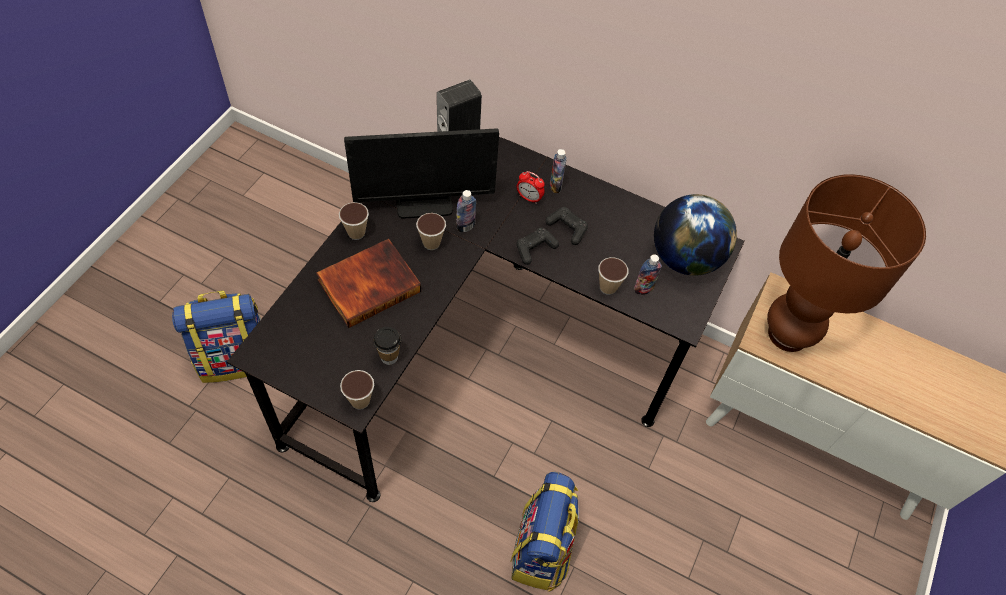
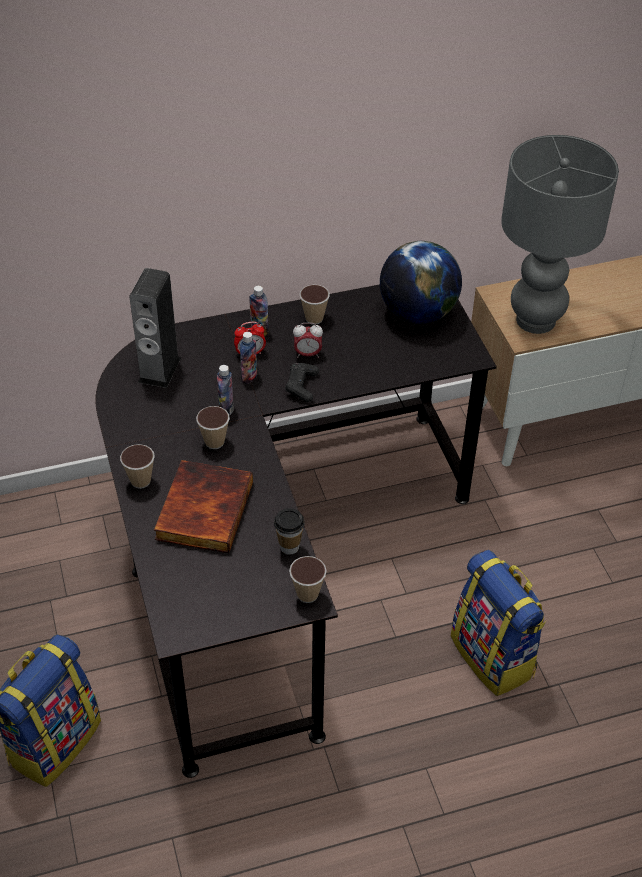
camera: 40 degrees left, 10 degrees down
monitor [344,128,499,219] -> none
black game controller [545,207,588,245] -> alarm clock [293,323,323,358]
cup [599,257,628,295] -> cup moved to [299,285,330,325]
bottle [634,254,662,295] -> bottle moved to [240,332,257,384]
brown table lamp [767,174,926,352] -> grey table lamp [501,135,619,334]

